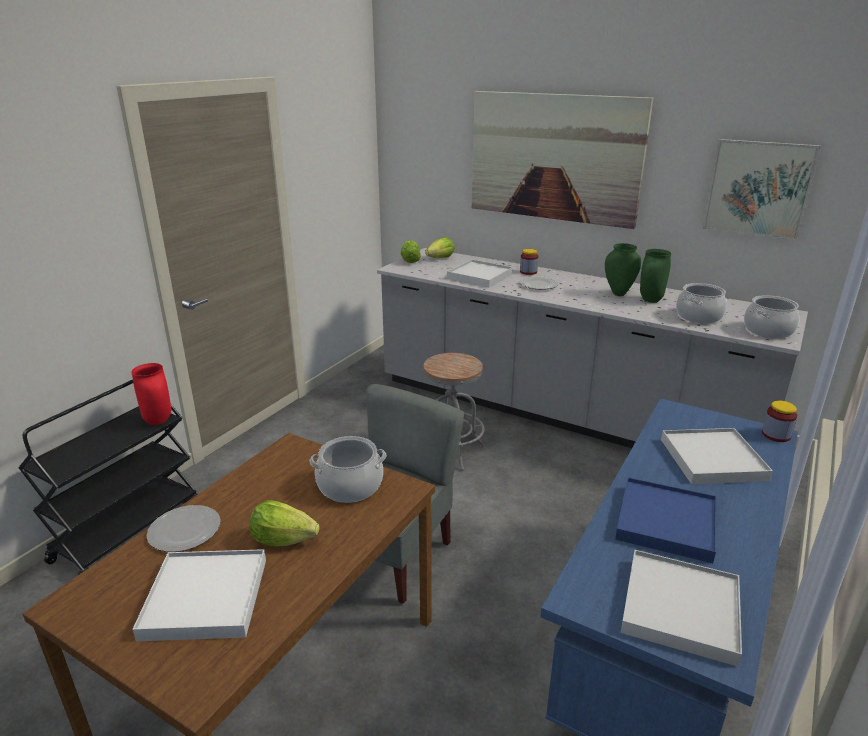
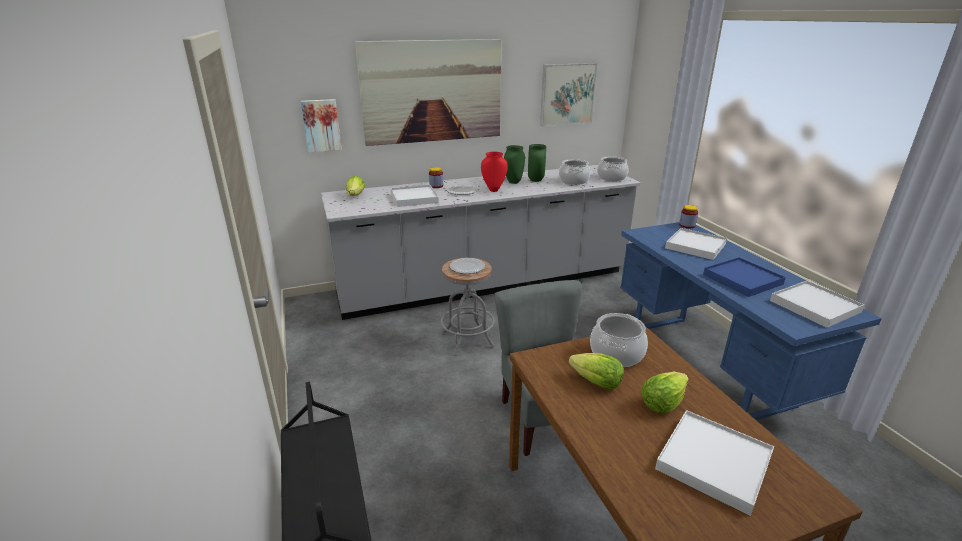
camera: 50 degrees left, 0 degrees up
red vase [131,363,171,425] -> red vase moved to [481,152,508,192]
plate [147,505,221,552] -> plate moved to [450,258,485,274]
lettuce [400,240,421,263] -> lettuce moved to [569,353,624,389]
none -> picture [301,99,342,152]

